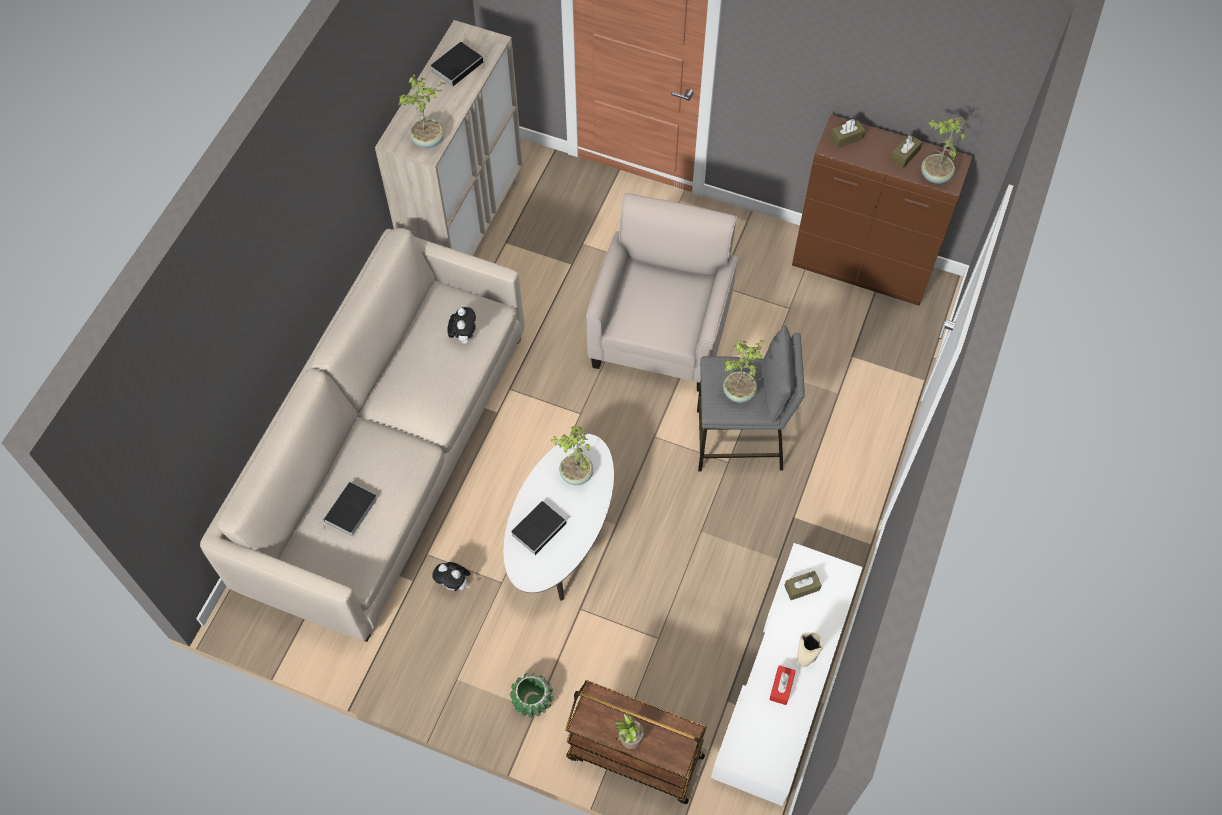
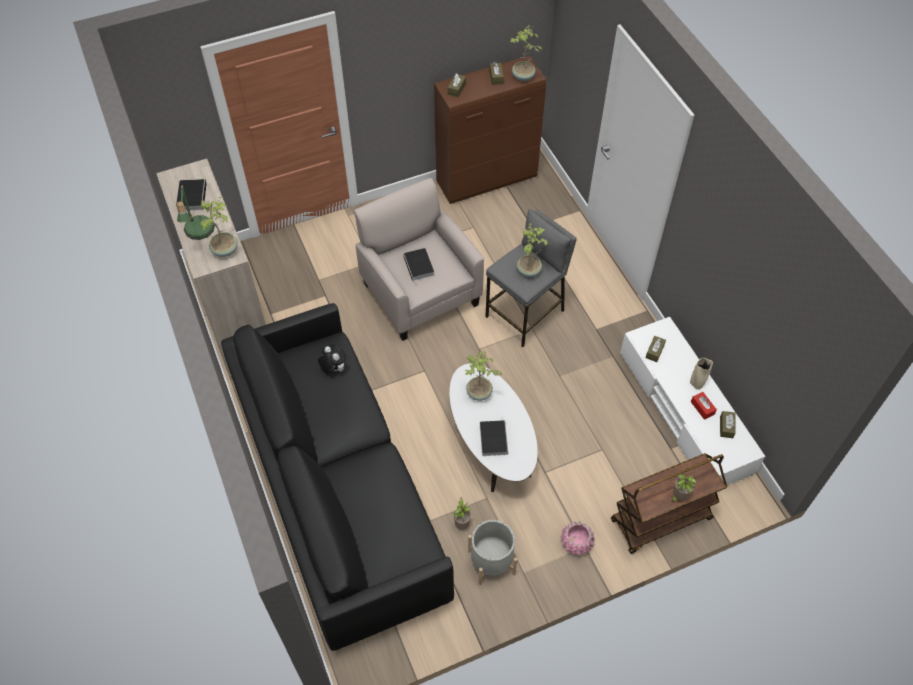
camera: 45 degrees left, 5 degrees down
beige sofa [200,228,524,642] -> black sofa [221,303,454,651]
book [321,482,377,536] -> book moved to [403,248,434,284]
plush toy [432,562,470,591] -> potted plant [453,497,472,529]
green planter [510,673,553,718] -> pink planter [560,522,595,555]
none -> table lamp [176,184,215,240]
none -> grey planter [468,520,518,585]
none -> brown tissue box [720,411,736,438]

